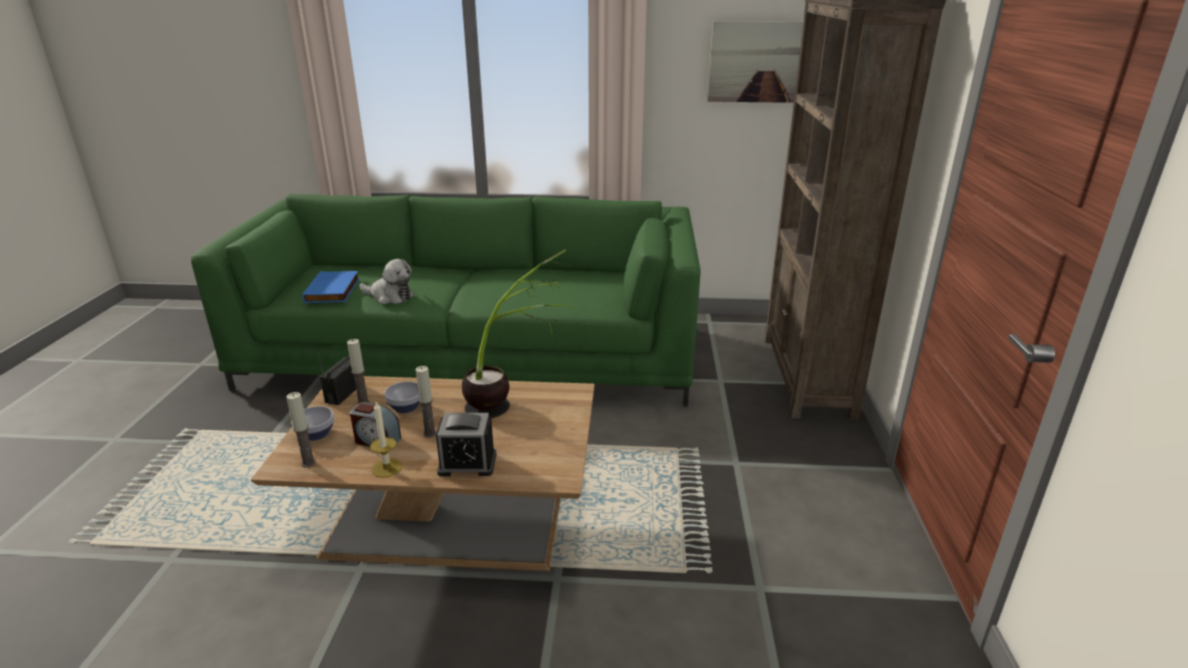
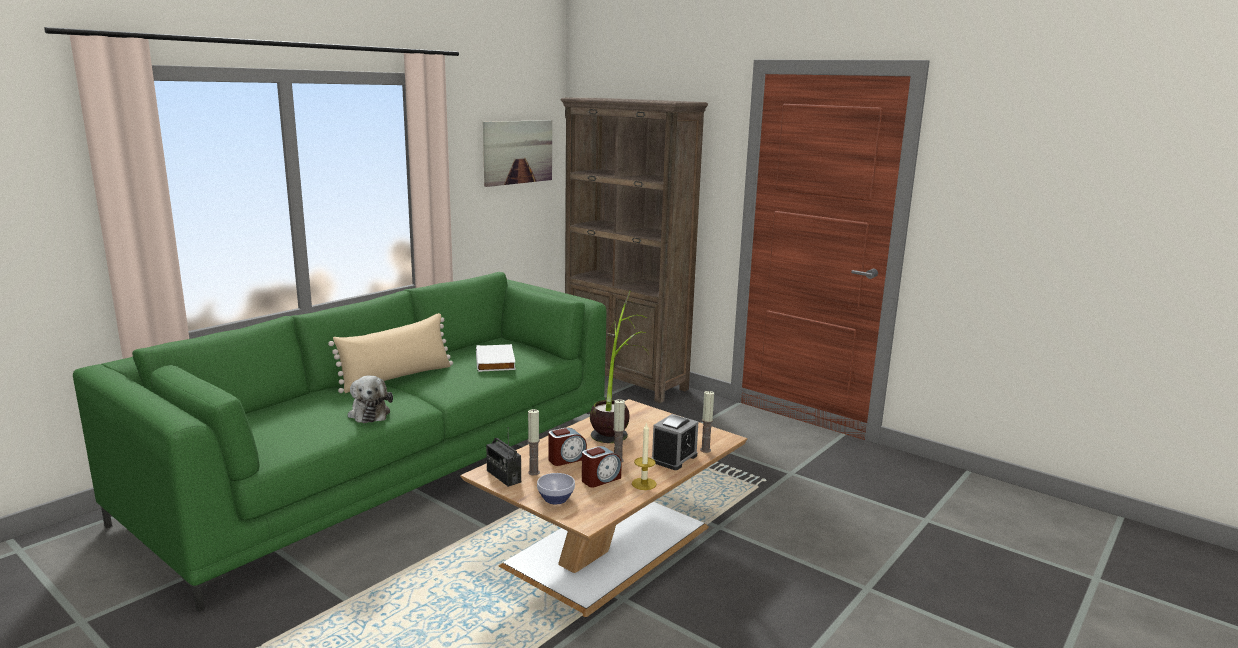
camera: 55 degrees left, 10 degrees down
candle [286,392,316,467] -> candle moved to [700,391,714,453]
blue book [302,271,359,303] -> none
plush toy [359,259,414,304] -> plush toy turned 105 degrees clockwise [348,376,393,423]
bowl [384,381,419,413] -> alarm clock [548,427,587,466]
none -> beige pillow [328,313,453,393]
none -> white book [476,344,516,372]

